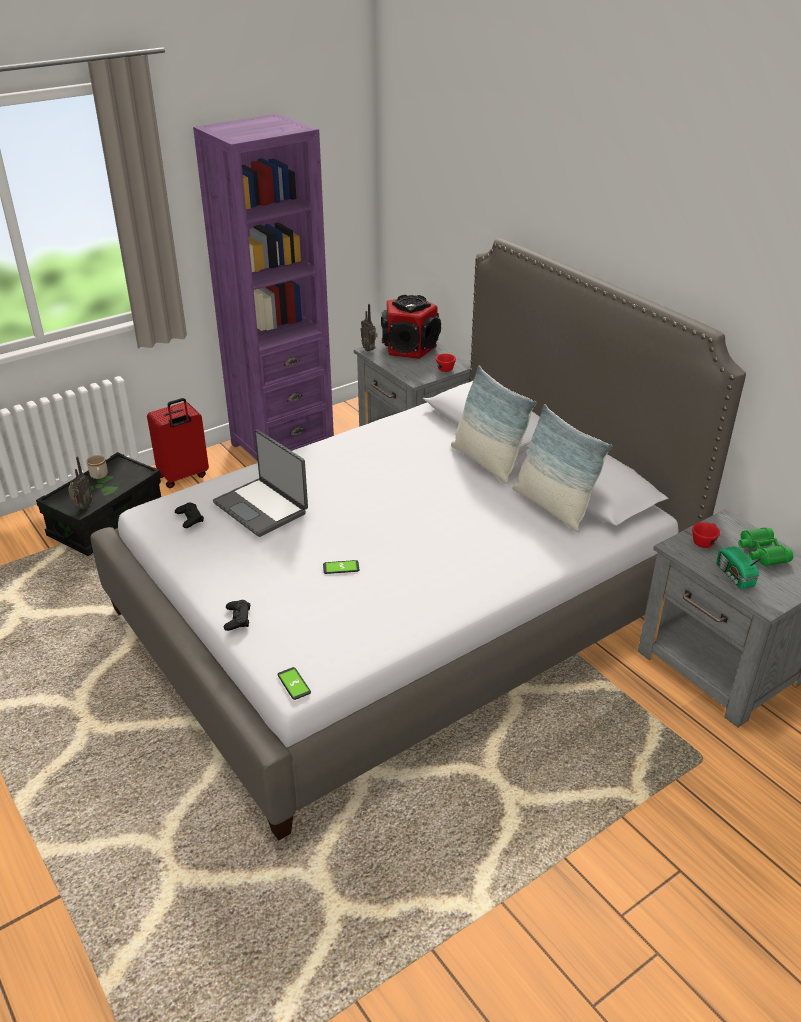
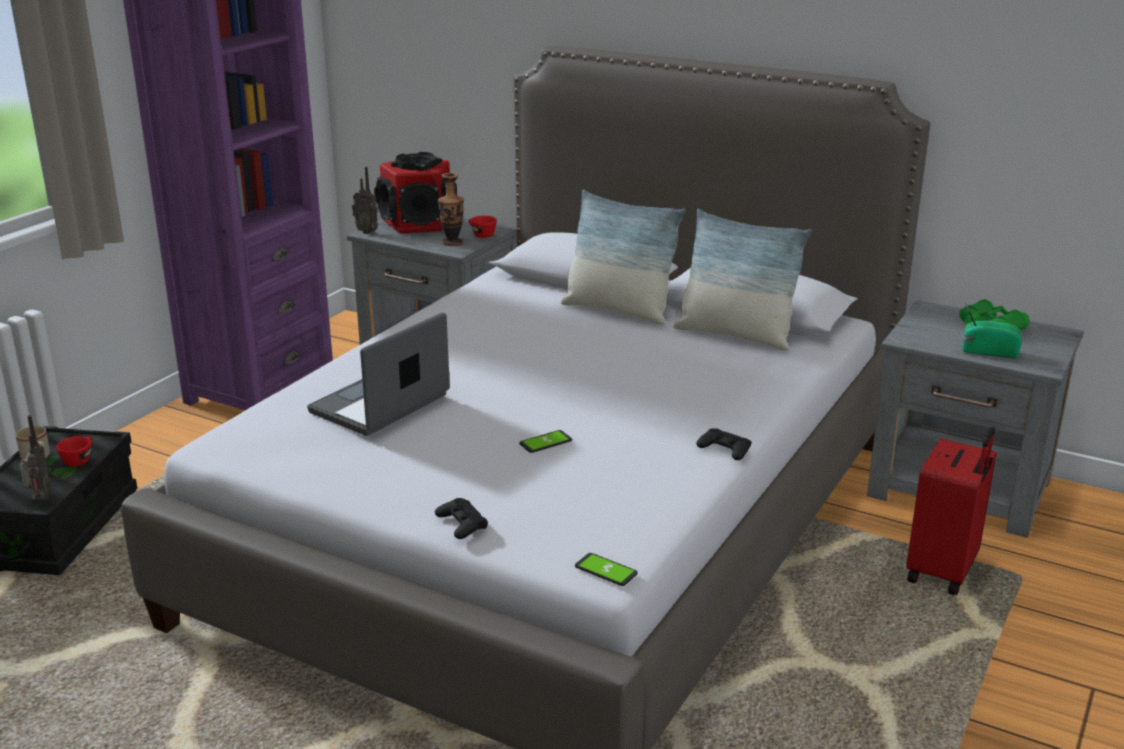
camera: 25 degrees left, 10 degrees down
red suitcase [147,398,209,488] -> red suitcase moved to [906,427,997,595]
black game controller [175,503,204,528] -> black game controller moved to [696,428,752,460]
laptop [213,429,308,537] -> laptop turned 105 degrees clockwise [307,313,450,436]
red cup [692,522,720,548] -> red cup moved to [56,436,92,466]
radio [716,546,767,589] -> radio turned 150 degrees clockwise [963,302,1022,359]
none -> vase [438,173,464,246]

